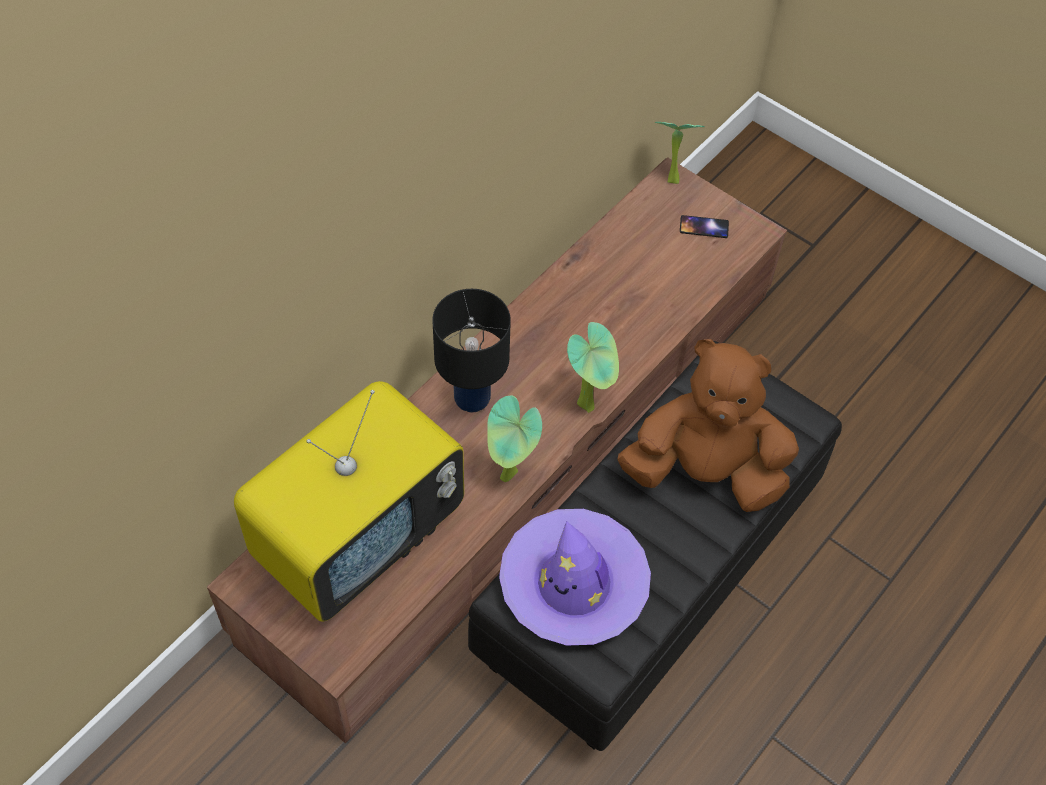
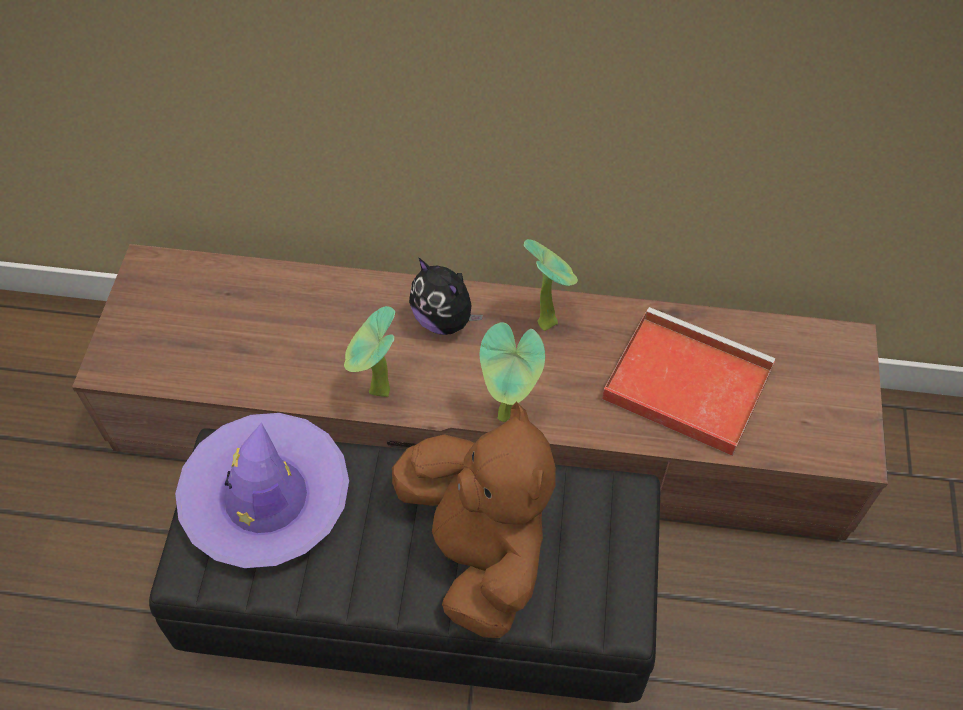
camera: 60 degrees right, 0 degrees up
television [234,381,464,622] -> none
black table lamp [432,289,511,413] -> plush toy [409,257,483,335]
potted plant [655,122,705,184] -> potted plant moved to [524,239,578,331]
phone [680,215,729,238] -> none
none -> red tray [602,307,775,456]

